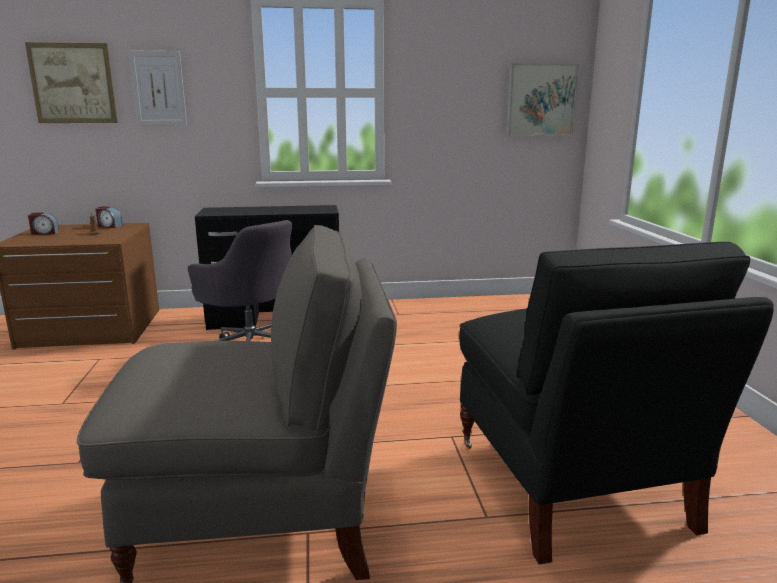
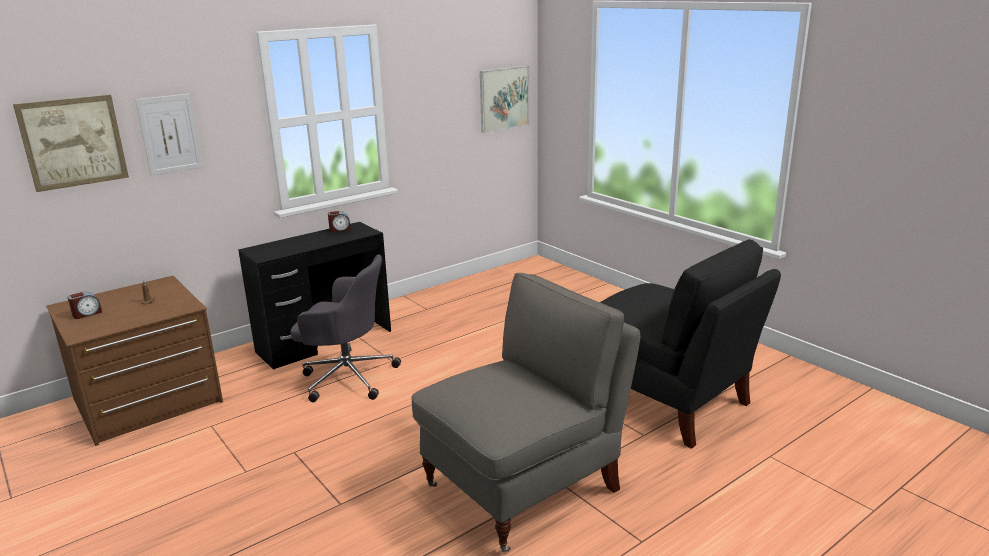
camera: 30 degrees left, 5 degrees up
alarm clock [96,206,123,228] -> alarm clock moved to [328,211,351,232]

